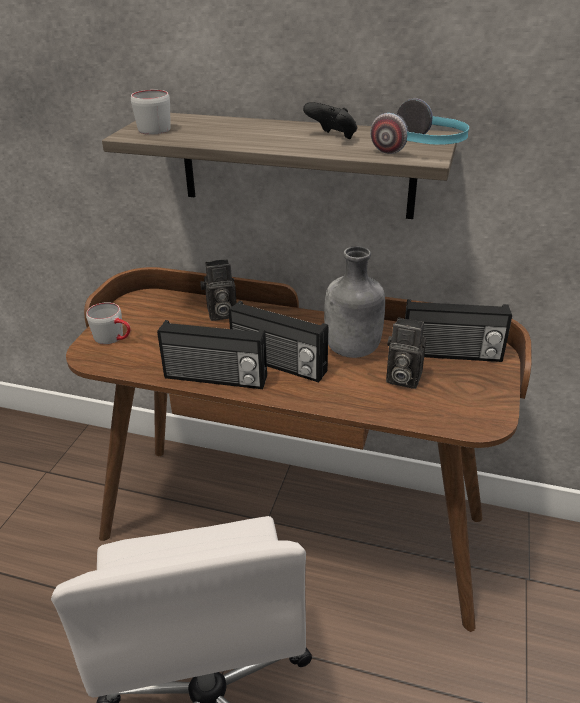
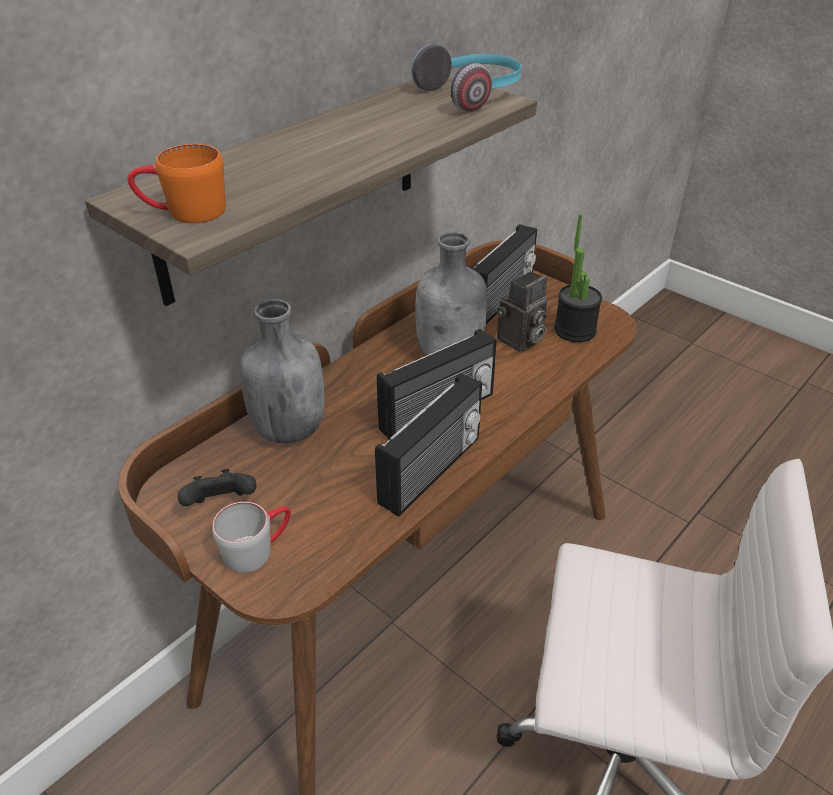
camera: 65 degrees left, 5 degrees up
grey mug [131,90,171,135] -> orange mug [128,144,226,223]
camera [200,259,237,321] -> grey bottle [240,299,324,443]
black game controller [303,102,357,139] -> black game controller moved to [177,469,257,506]
none -> potted plant [554,214,602,342]

